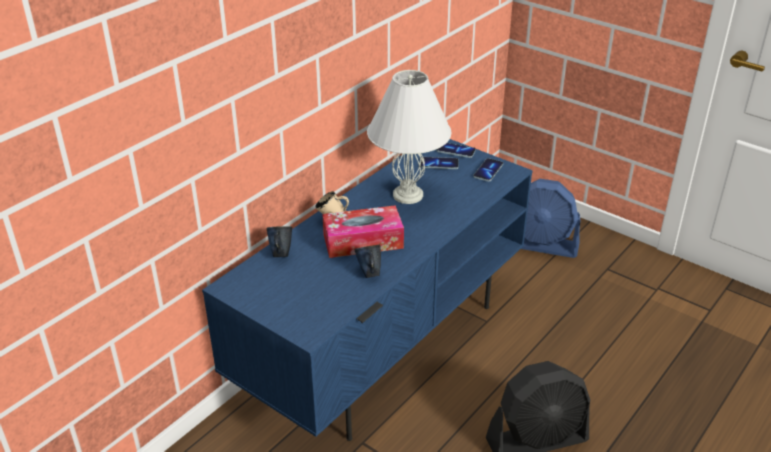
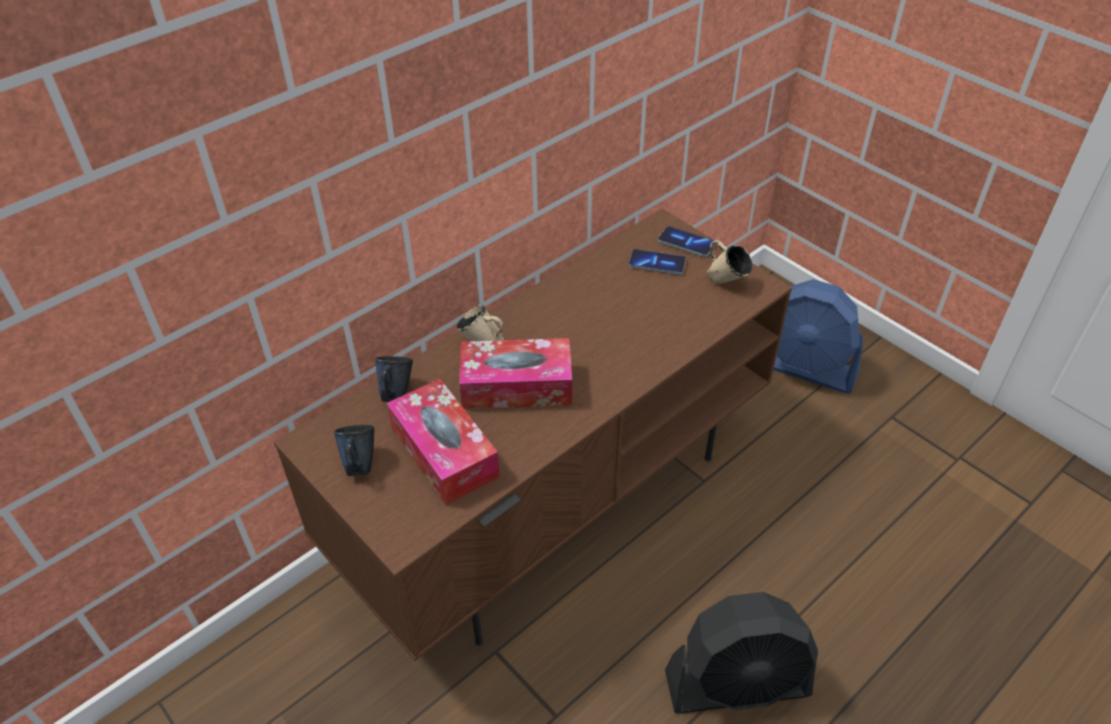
camera: 10 degrees right, 10 degrees up
blue tv stand [202,139,533,441] -> brown tv stand [274,209,792,661]
blue mug [355,244,381,278] -> blue mug moved to [334,425,374,476]
white table lamp [367,70,451,204] -> none
phone [473,158,503,182] -> beige mug [707,240,752,284]
none -> tissue box [387,379,500,505]

